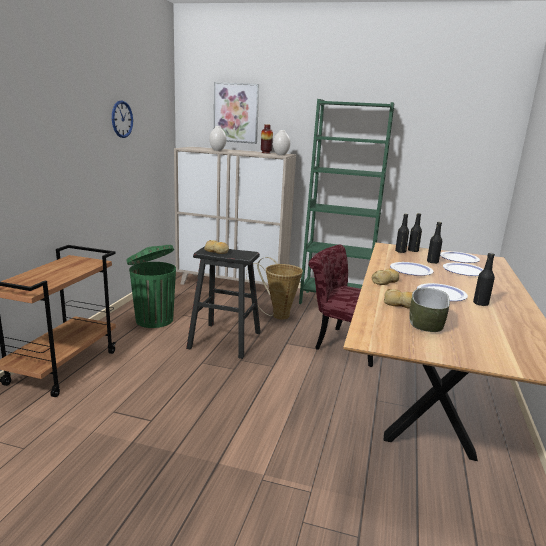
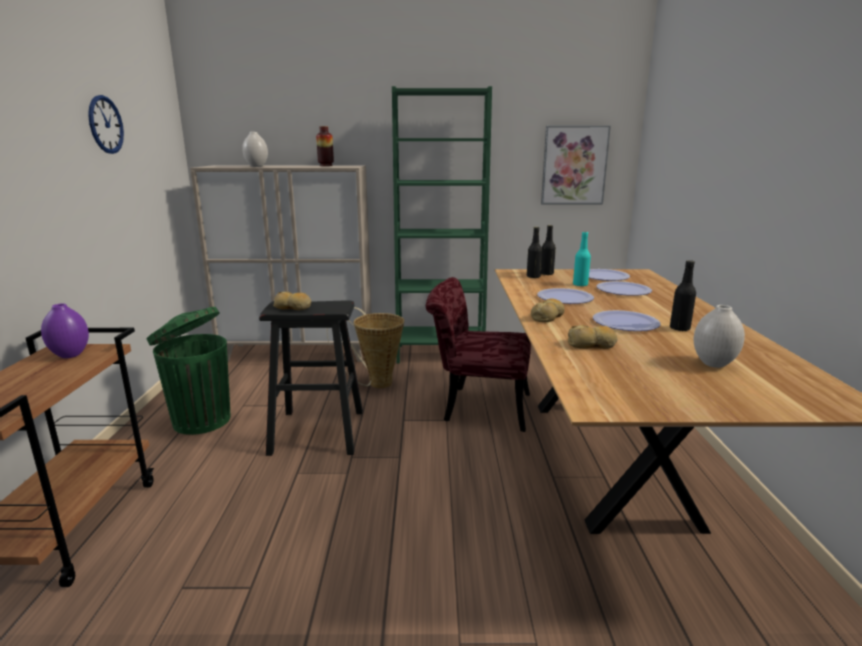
camera: 15 degrees left, 0 degrees up
picture [214,82,259,144] -> picture moved to [541,126,611,205]
white vase [273,130,290,155] -> white vase moved to [694,305,745,368]
bowl [410,288,450,332] -> none
black bottle [427,222,442,264] -> turquoise bottle [573,232,591,287]
none -> purple vase [41,303,89,358]

